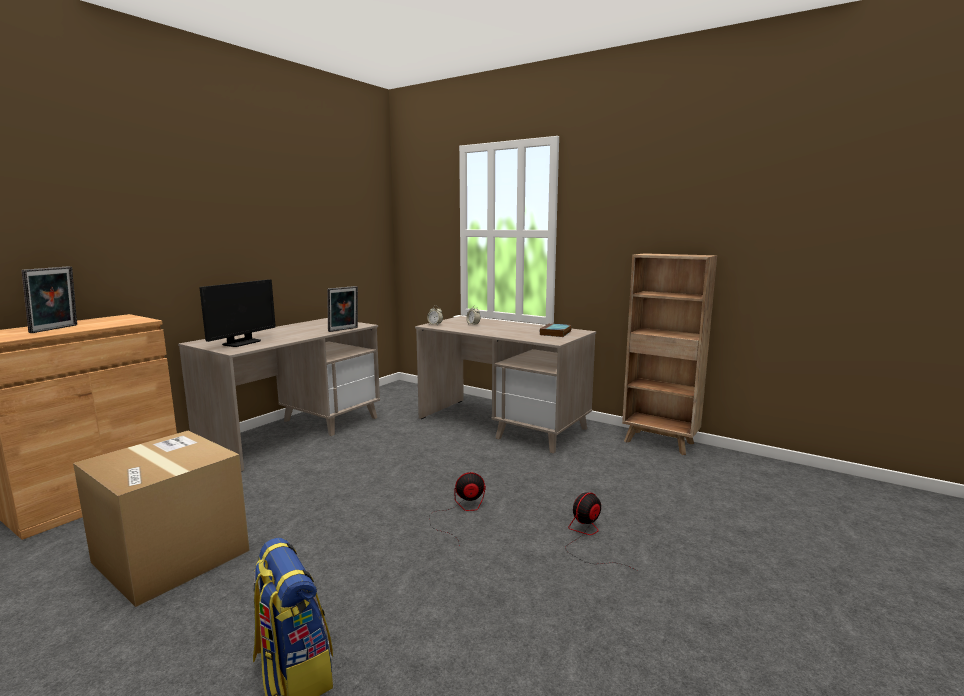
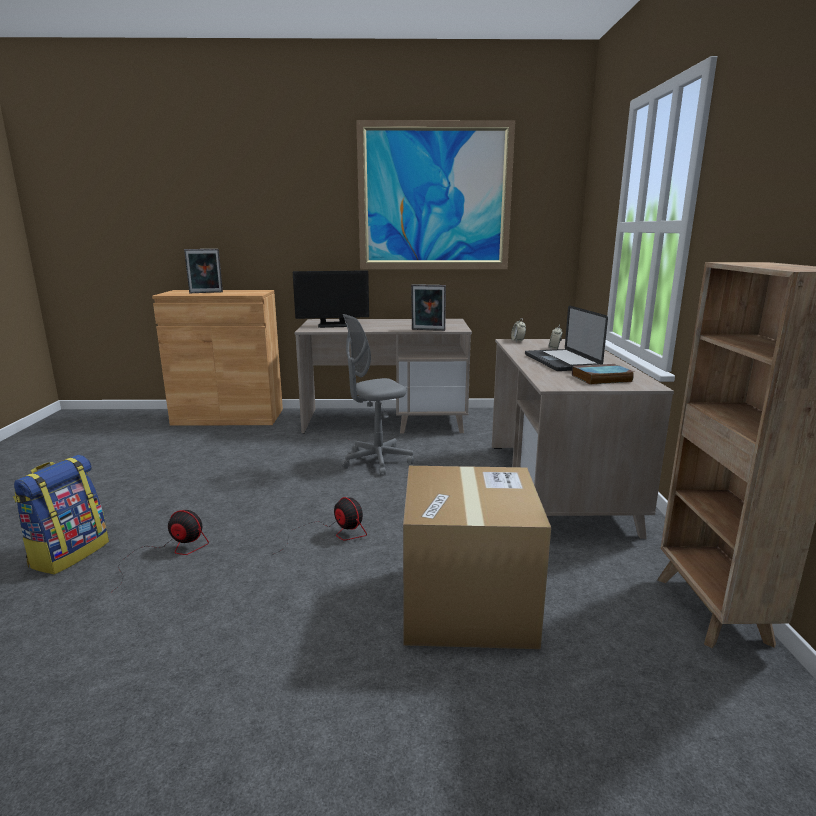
camera: 55 degrees right, 5 degrees up
cardboard box [73,431,250,607] -> cardboard box moved to [403,466,551,649]
fan [565,492,637,571] -> fan moved to [113,510,209,591]
none -> grey office chair [342,314,414,476]
none -> picture [356,120,515,269]
none -> laptop [525,305,608,371]

